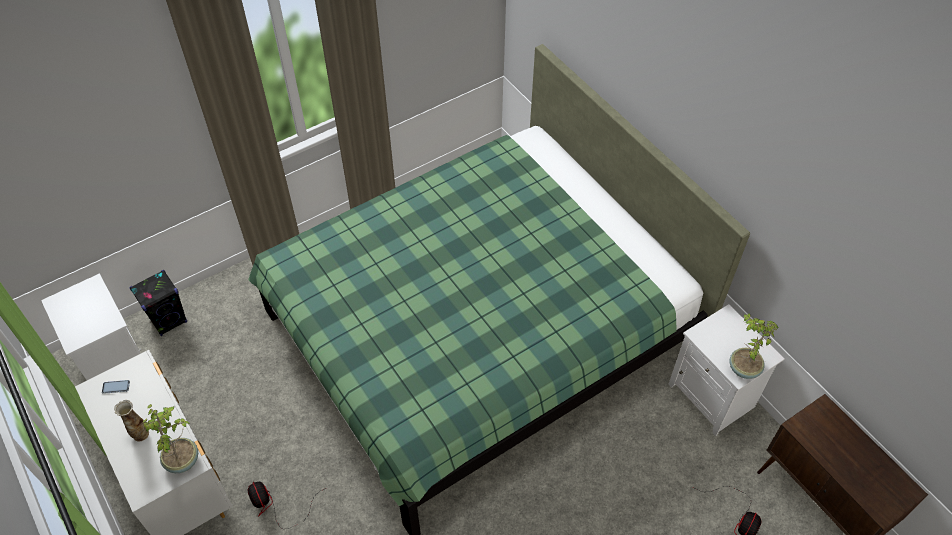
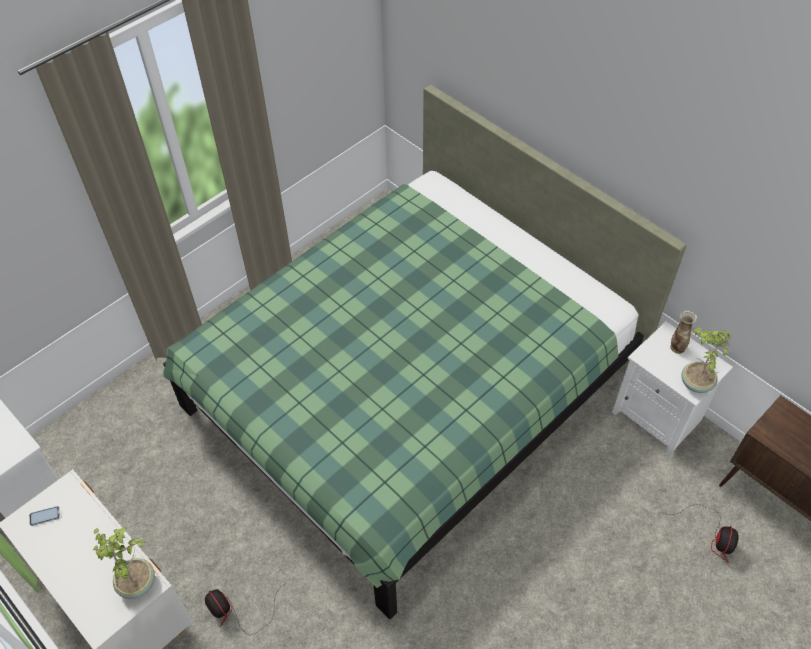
camera: 10 degrees left, 0 degrees up
vase [114,400,149,441] -> vase moved to [670,310,697,354]
black speaker [129,270,187,336] -> none

